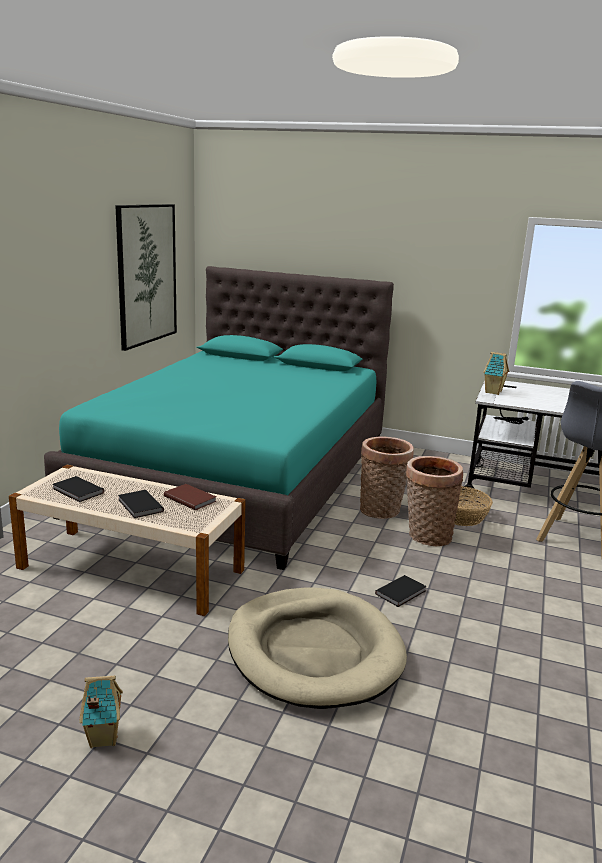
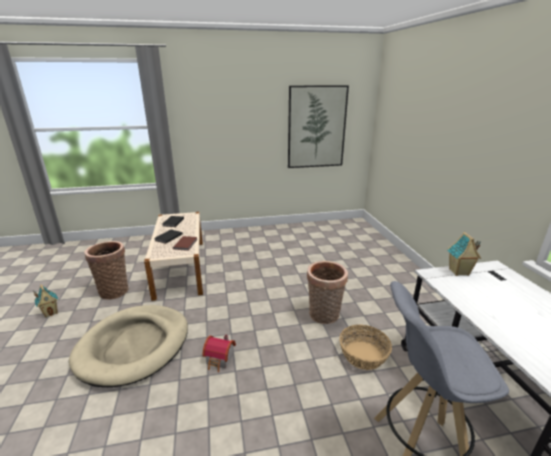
camera: 60 degrees right, 5 degrees up
turquoise bed [44,266,394,570] -> none
black book [375,575,427,607] -> toy house [202,334,236,372]
basket [406,456,463,547] -> basket moved to [84,241,129,300]

